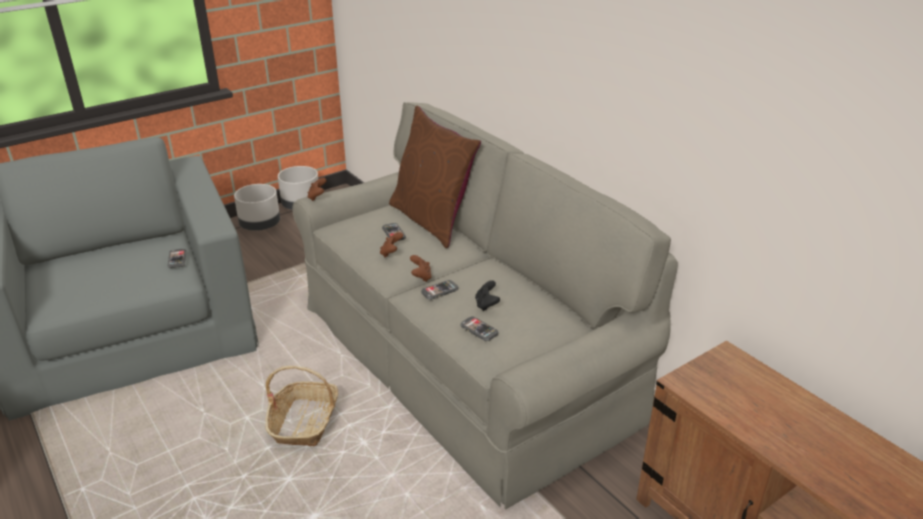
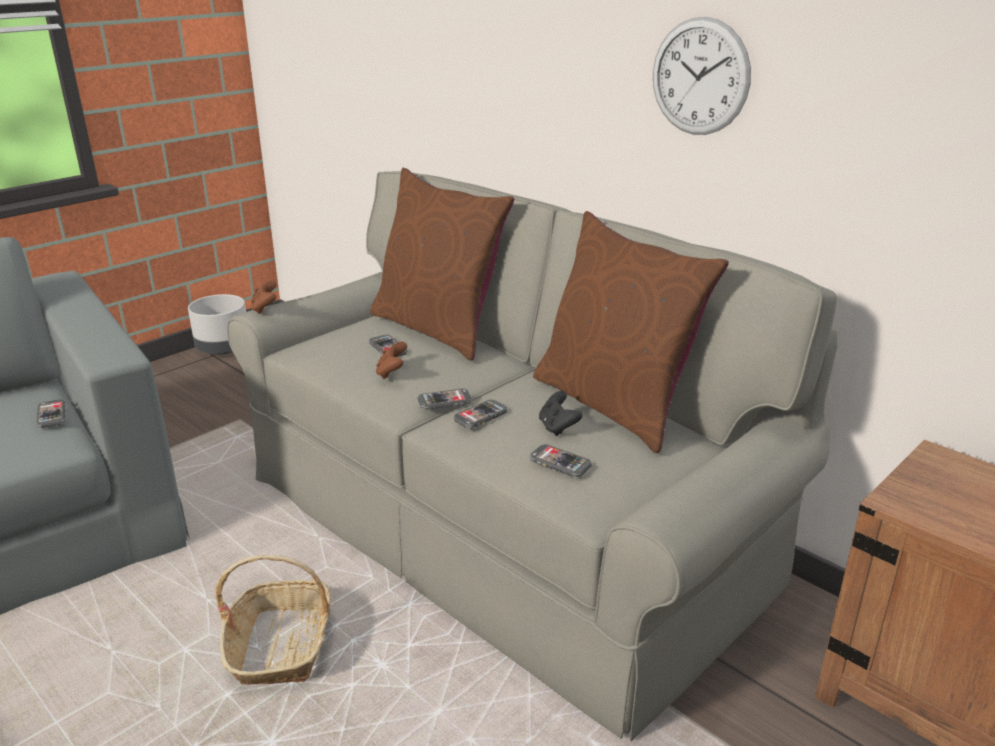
camera: 10 degrees left, 5 degrees down
grey planter [234,184,280,231] -> none
brown game controller [410,255,432,282] -> phone [418,389,472,410]
none -> brown pillow [533,211,729,453]
none -> wall clock [653,17,751,135]

